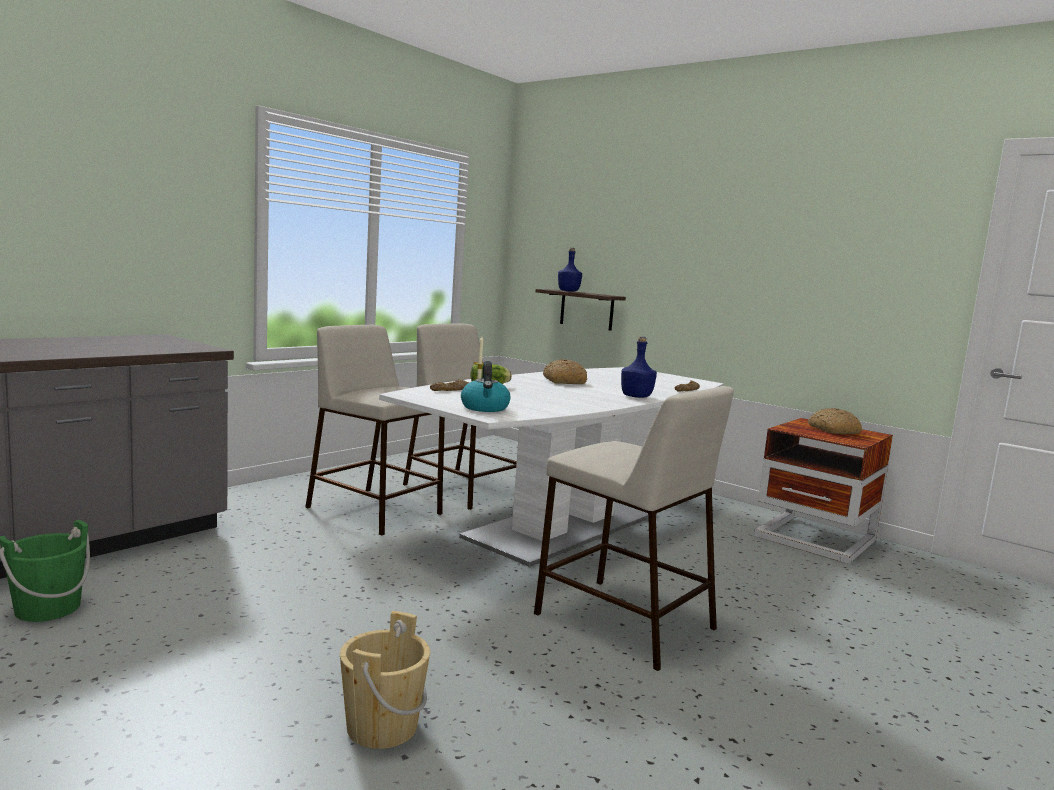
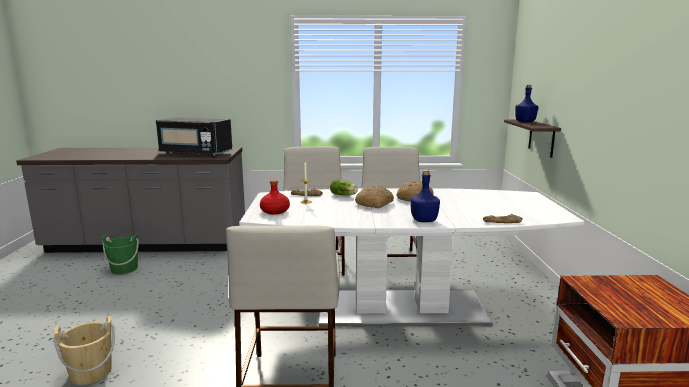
camera: 50 degrees right, 5 degrees up
kettle [461,361,511,412] -> red bottle [260,180,290,215]
bread [808,408,862,434] -> bread moved to [355,185,394,208]
none -> black microwave [156,117,232,156]

